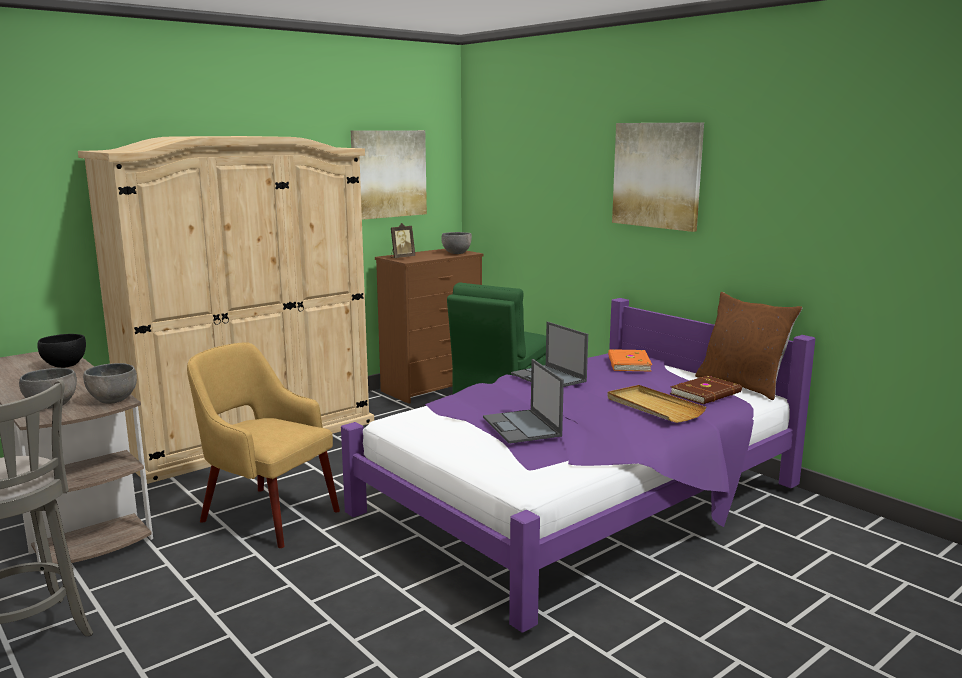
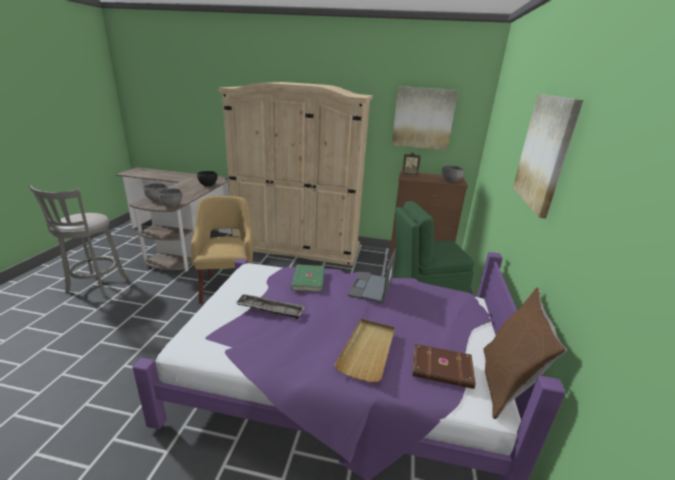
camera: 50 degrees right, 10 degrees up
laptop [483,359,564,444] -> tray [235,294,305,319]
orange book [608,349,652,372] -> none
none -> green book [291,264,324,292]

